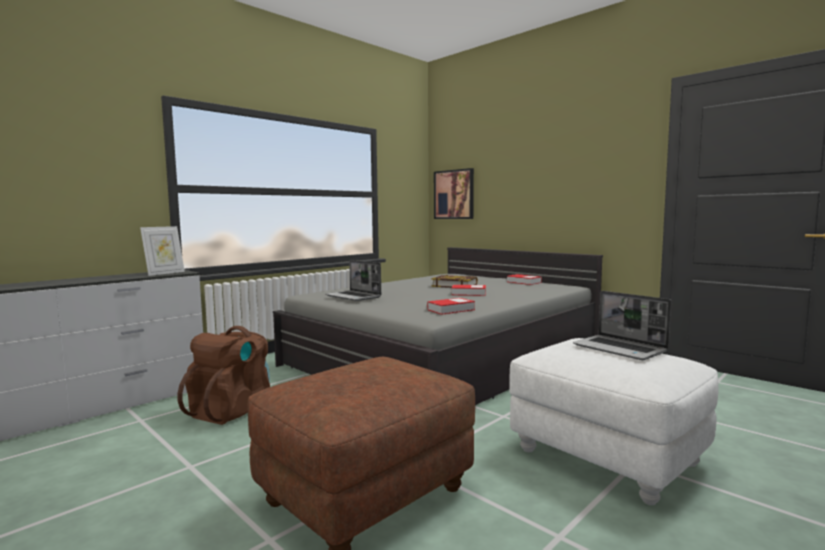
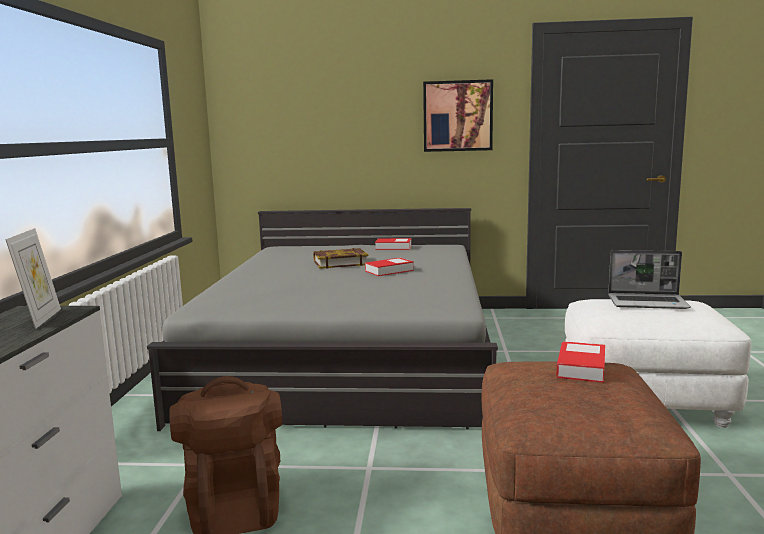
camera: 40 degrees left, 5 degrees up
laptop [325,260,381,301] -> none
book [427,298,475,315] -> book moved to [556,341,605,383]
picture [434,168,474,219] -> picture moved to [423,79,493,152]

